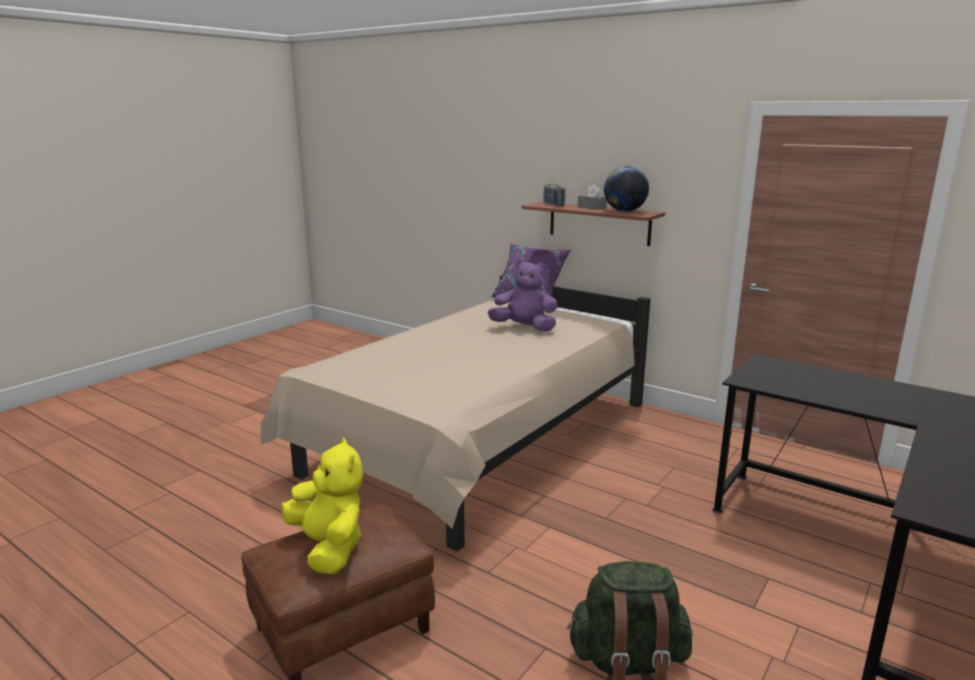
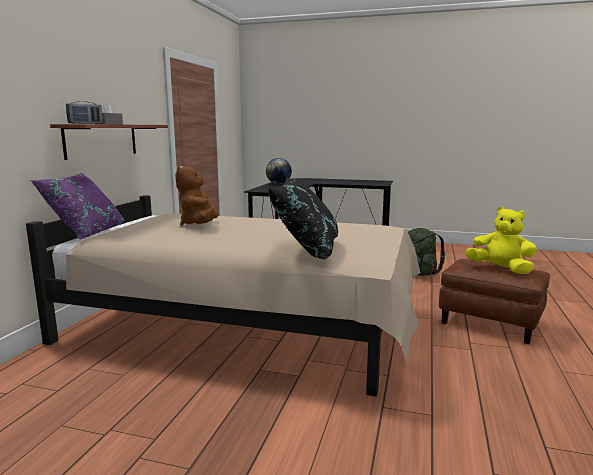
camera: 110 degrees left, 5 degrees down
yellow plush toy [282,437,363,574] -> yellow plush toy turned 90 degrees clockwise [465,207,537,274]
purple plush toy [487,260,558,332] -> brown plush toy [175,166,218,225]
globe [604,166,649,212] -> globe moved to [266,158,292,184]
none -> black pillow [268,178,338,259]

